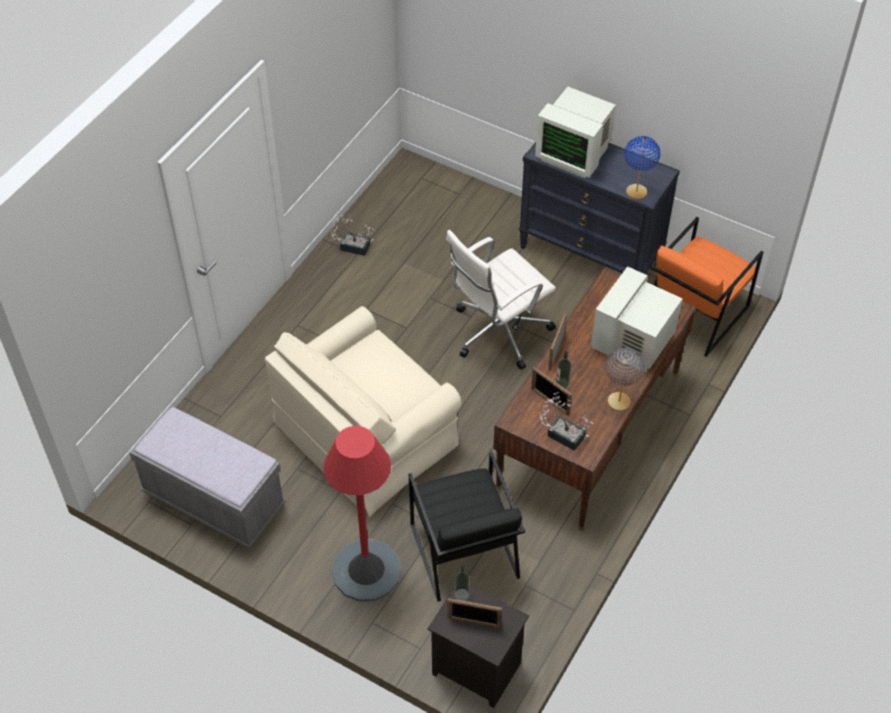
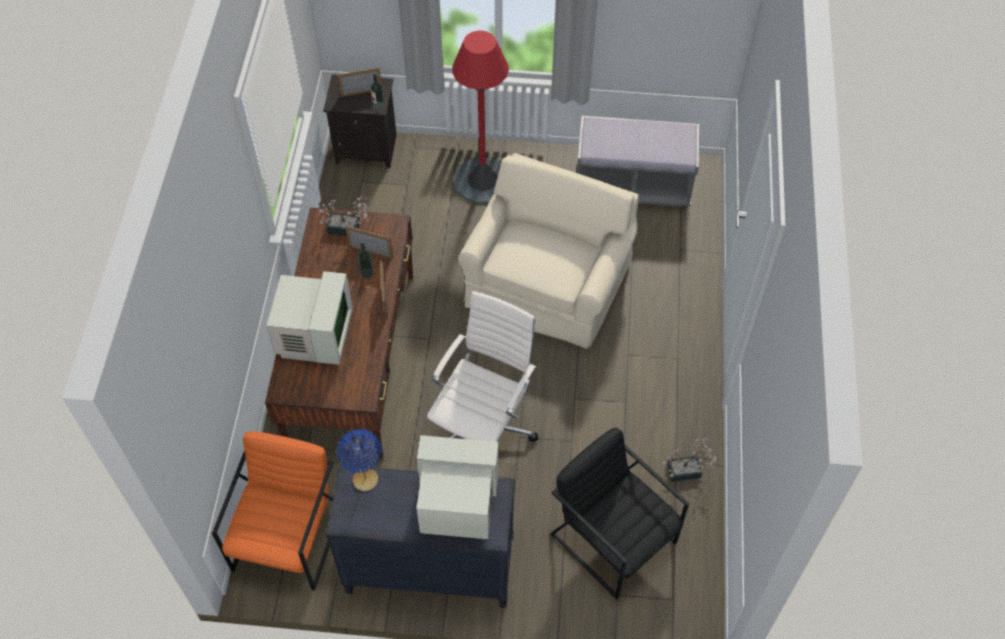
camera: 155 degrees right, 5 degrees up
black armchair [409,452,525,602] -> black armchair moved to [550,427,690,599]
grey table lamp [605,347,645,411] -> none

